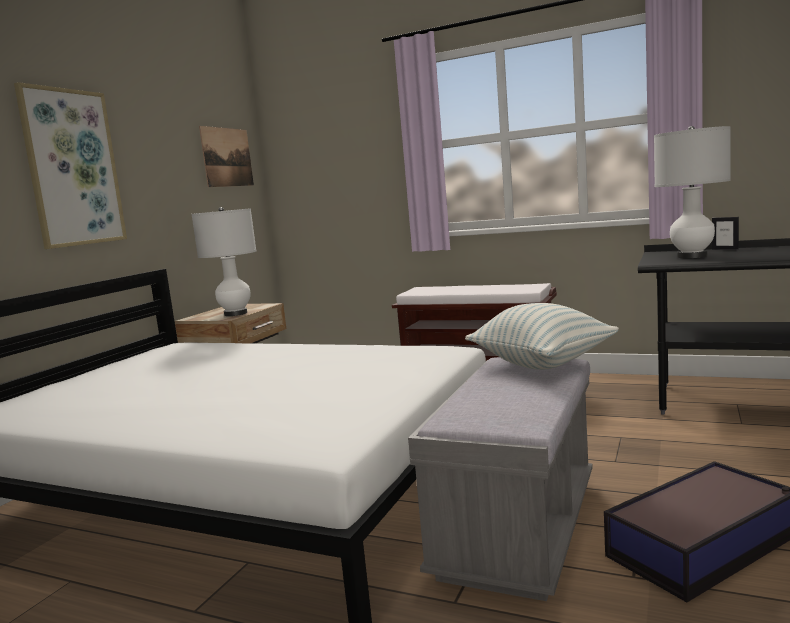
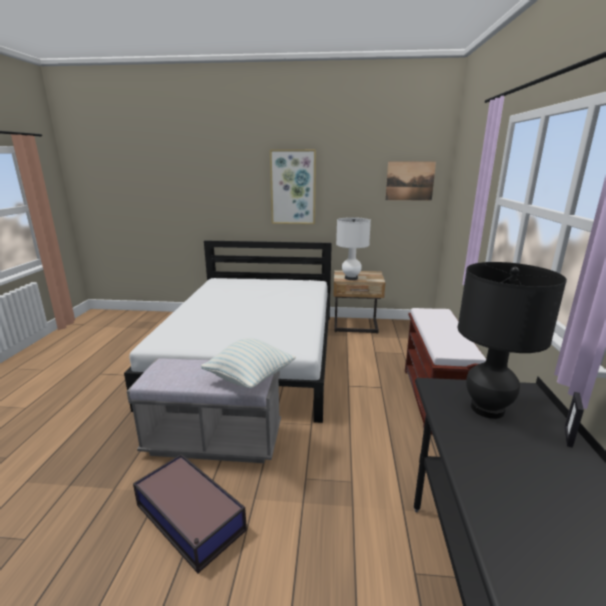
camera: 70 degrees right, 10 degrees up
white table lamp [654,126,731,258] -> black table lamp [457,262,567,419]

